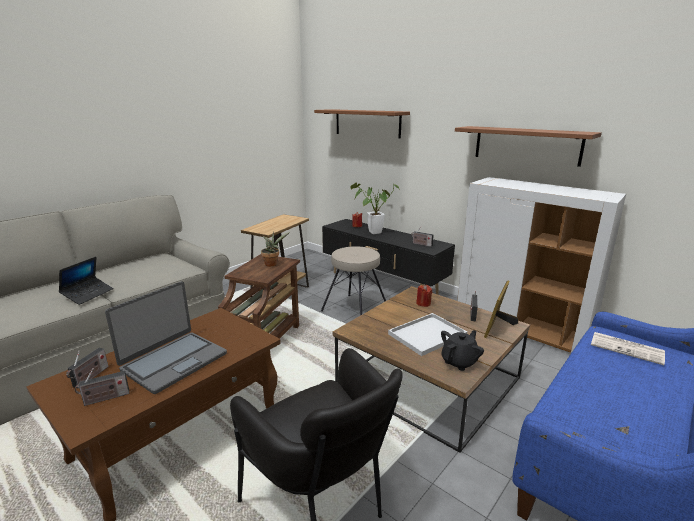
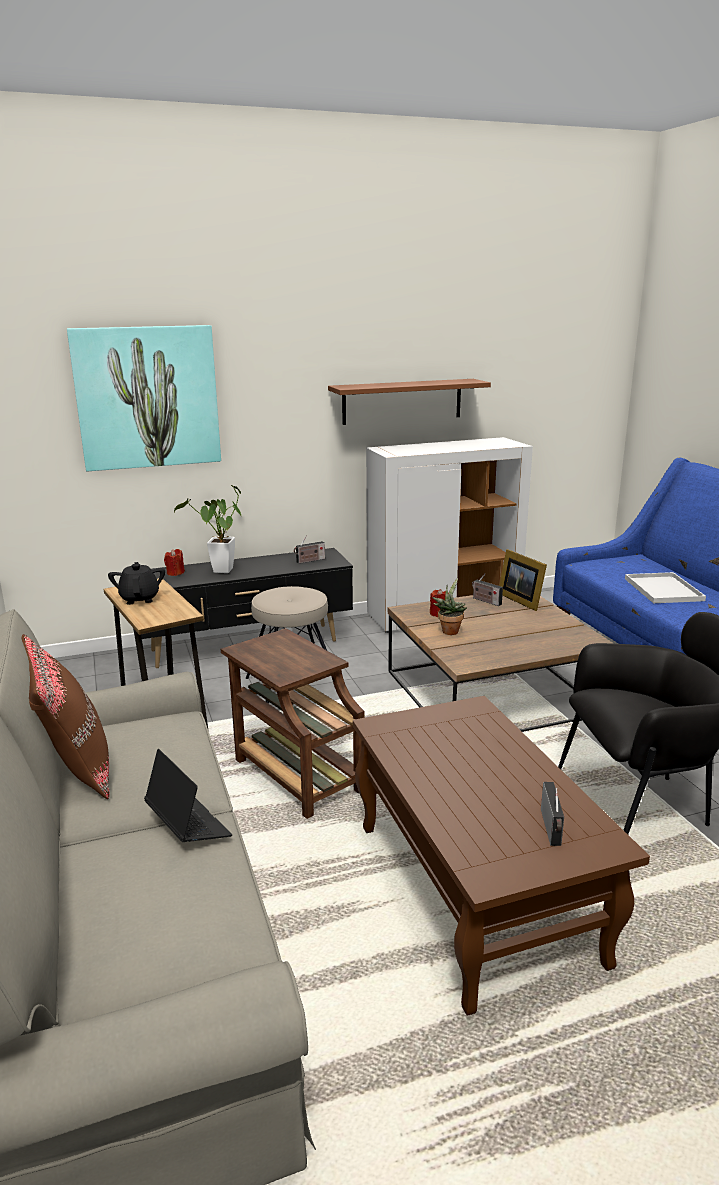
camera: 60 degrees left, 0 degrees up
radio [66,348,109,388] -> none
laptop [105,281,227,394] -> none
potted plant [261,231,290,267] -> potted plant moved to [432,578,467,635]
brown shelf [314,109,410,139] -> picture [67,325,221,471]
white tray [388,313,467,356] -> white tray moved to [625,572,706,603]
black teapot [441,330,484,371] -> black teapot moved to [108,562,165,605]
newspaper [591,332,665,365] -> none
none -> brown pillow [21,634,109,799]

